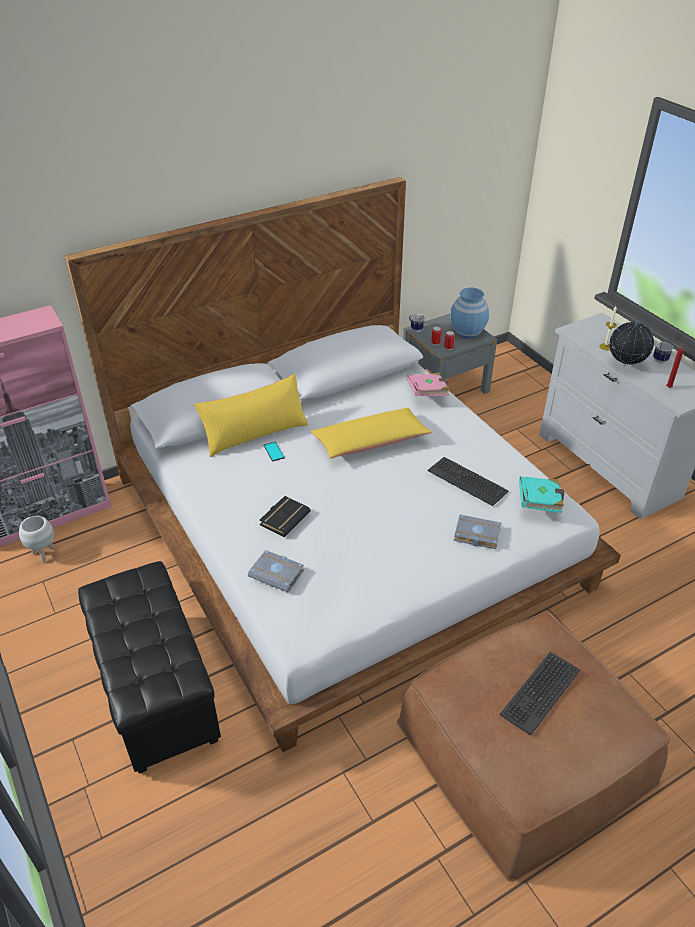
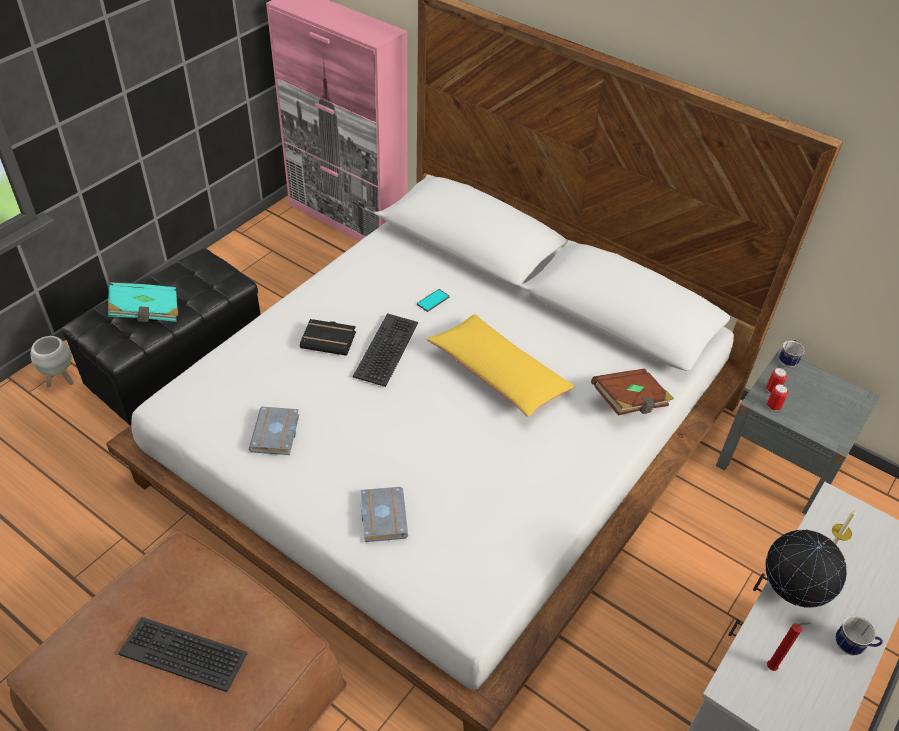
camera: 65 degrees right, 5 degrees up
white planter [19,515,55,563] -> white planter moved to [31,336,74,388]
yellow pillow [194,374,308,457] -> none
grey book [248,550,304,592] -> grey book moved to [249,407,299,455]
pink book [407,372,449,397] -> brown book [591,369,674,416]
keyboard [427,457,509,506] -> keyboard moved to [353,313,418,387]
blue vase [450,287,489,338] -> none
turquoise book [519,476,564,513] -> turquoise book moved to [108,281,178,322]

